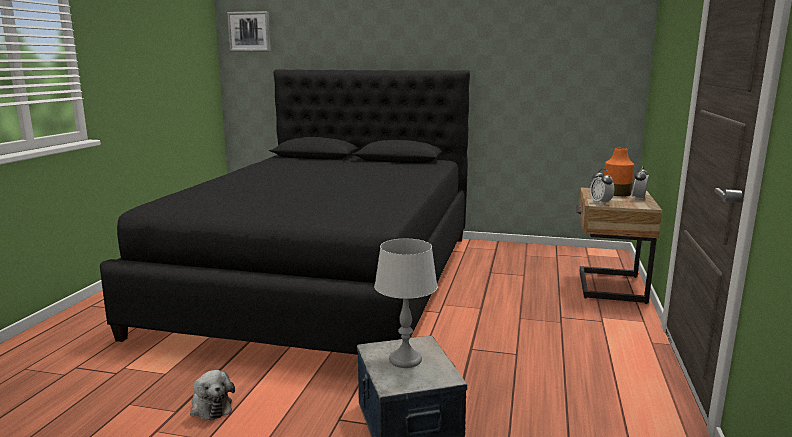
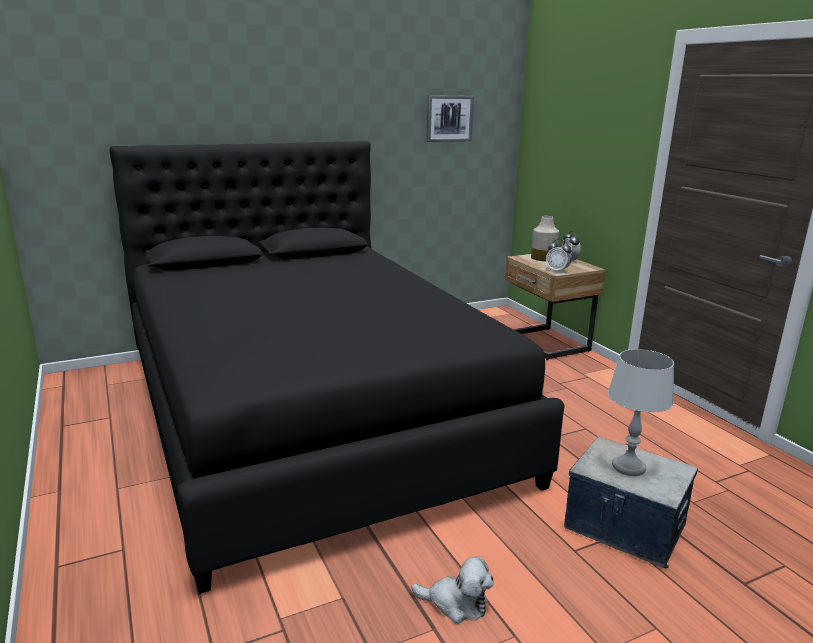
camera: 40 degrees left, 5 degrees up
picture [227,11,271,52] -> picture moved to [426,95,474,142]
orange vase [604,148,634,196] -> beige vase [531,216,559,261]

